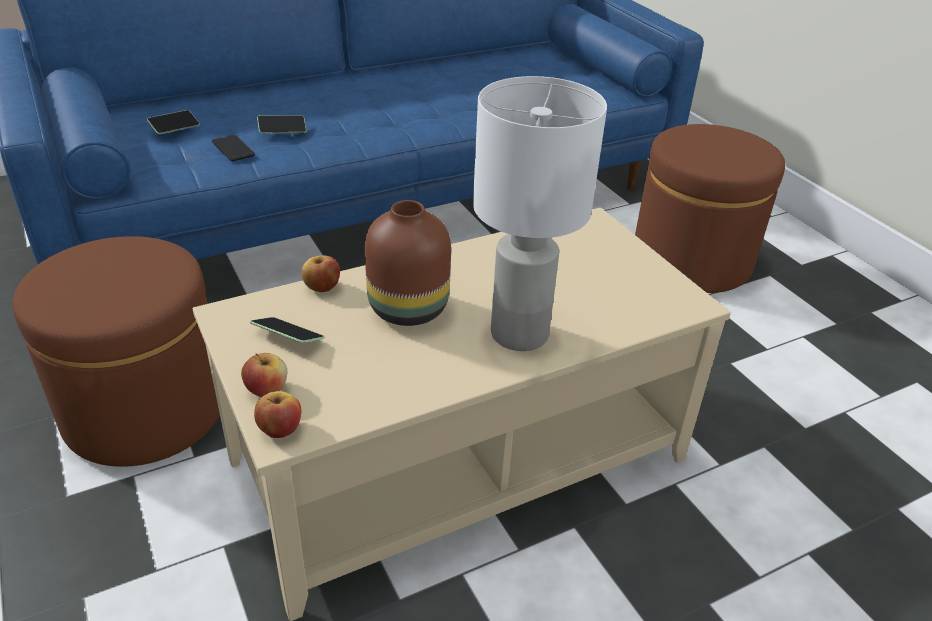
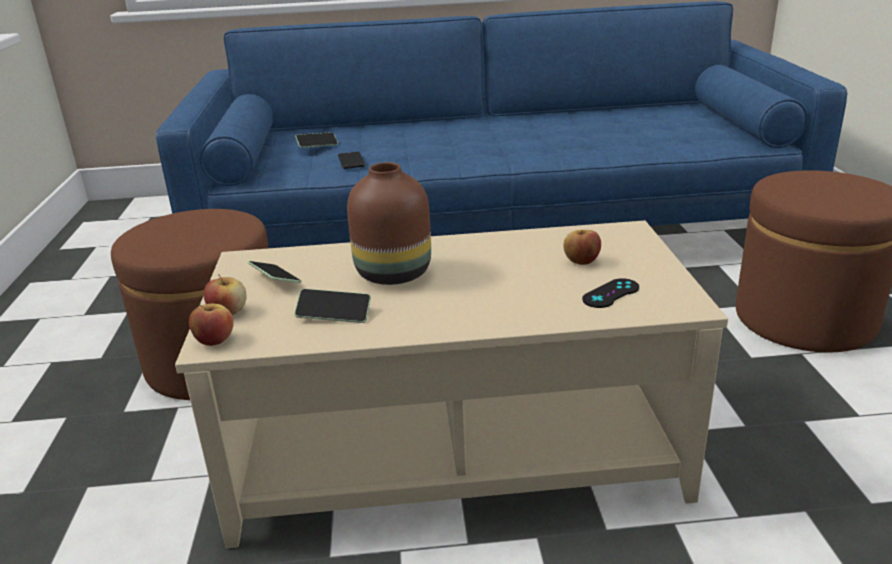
camera: 25 degrees right, 10 degrees down
phone [257,115,307,134] -> phone moved to [294,289,371,323]
apple [301,255,340,292] -> apple moved to [563,230,601,265]
white table lamp [473,76,607,351] -> none
none -> black game controller [582,278,639,308]

